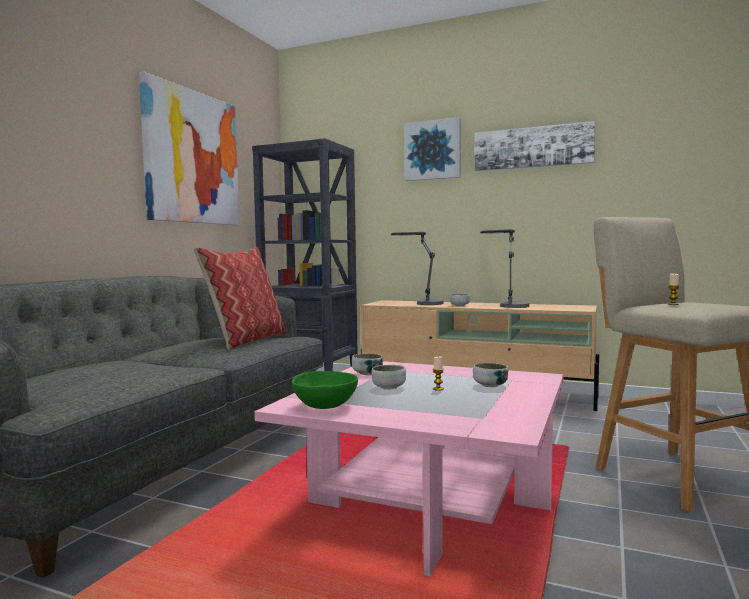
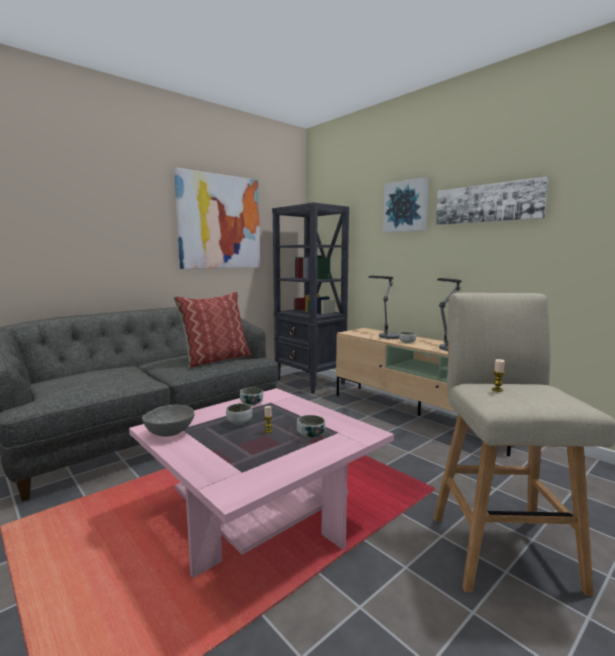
camera: 25 degrees right, 5 degrees up
green bowl [292,371,358,409] -> grey bowl [142,405,194,437]

